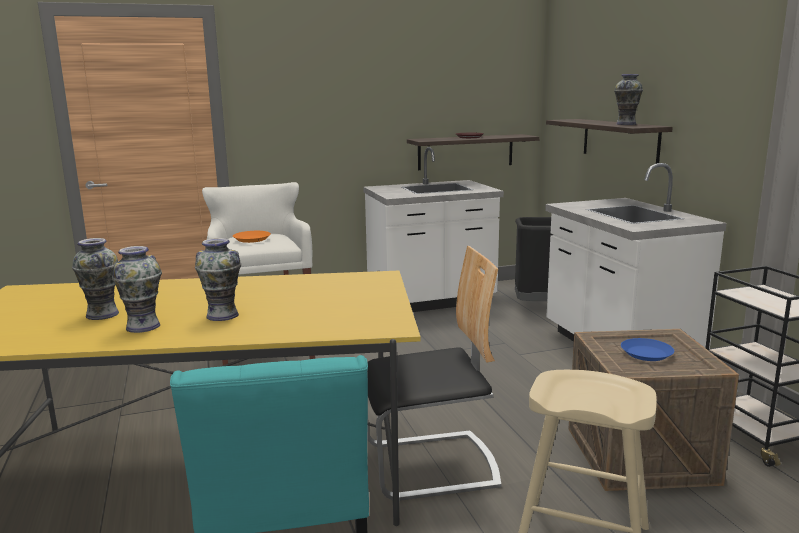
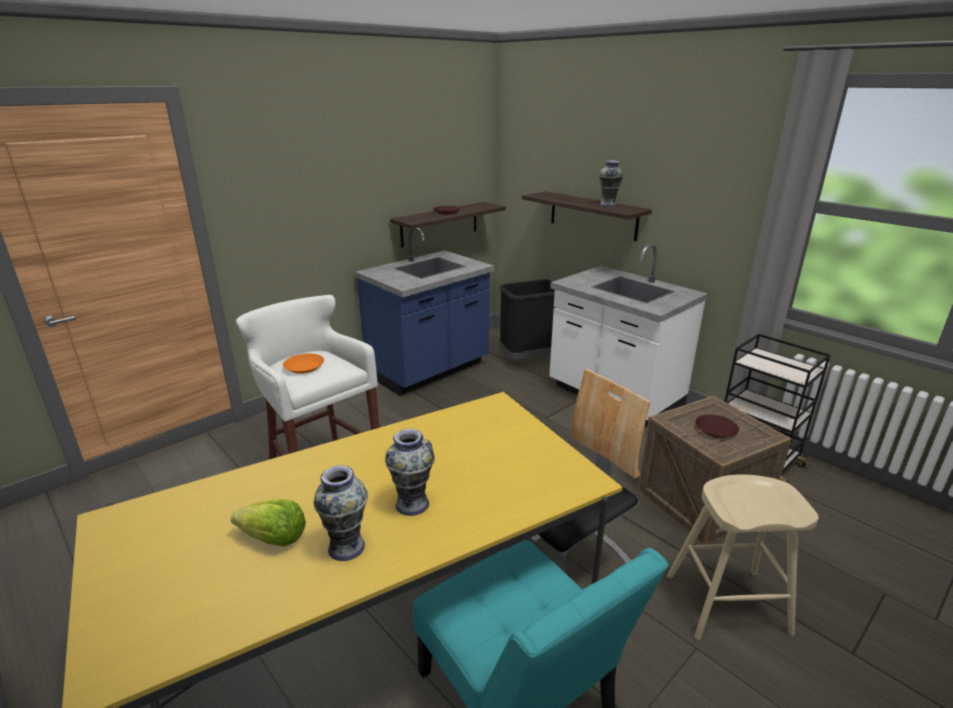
camera: 25 degrees left, 10 degrees up
vase [72,238,119,320] -> lettuce [231,499,306,546]
white counter [363,147,504,312] -> blue counter [355,228,494,396]
blue plate [621,338,674,361] -> brown plate [695,414,739,438]

